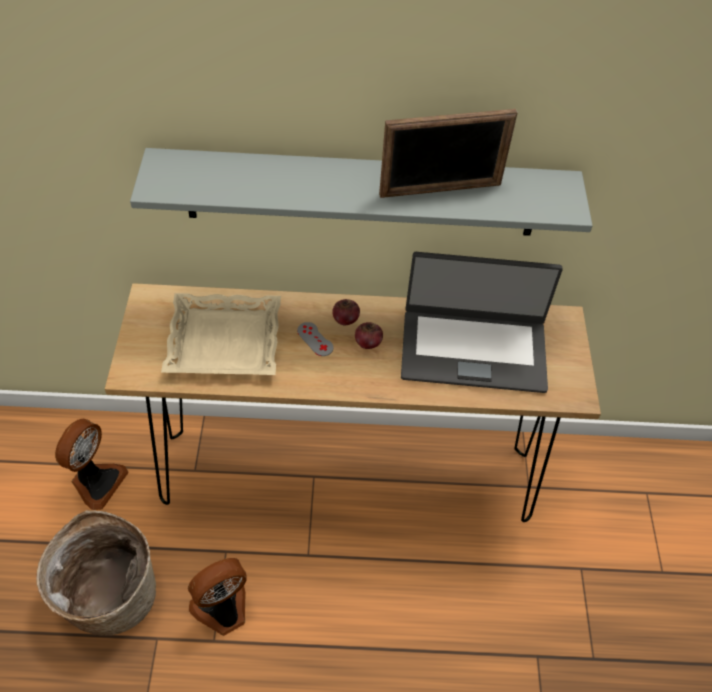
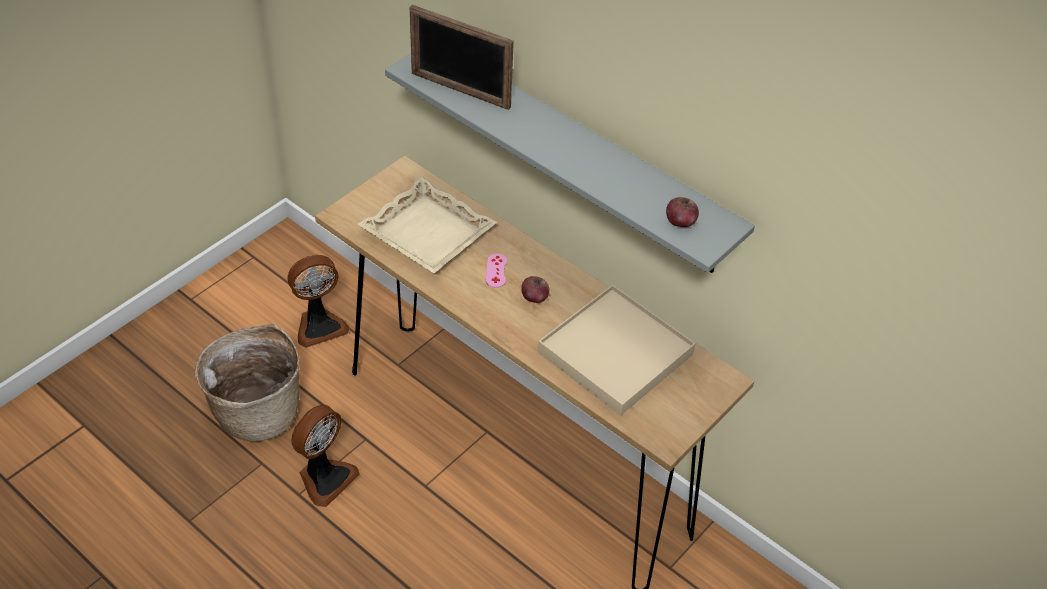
camera: 40 degrees right, 5 degrees down
fan [188,558,247,636] -> fan turned 120 degrees clockwise [291,405,360,507]
grey game controller [297,322,333,356] -> pink game controller [486,254,507,288]
apple [332,299,360,325] -> apple moved to [666,197,699,227]
picture frame [379,109,518,198] -> picture frame moved to [410,5,514,110]
laptop [401,252,563,393] -> beige tray [538,285,696,416]

